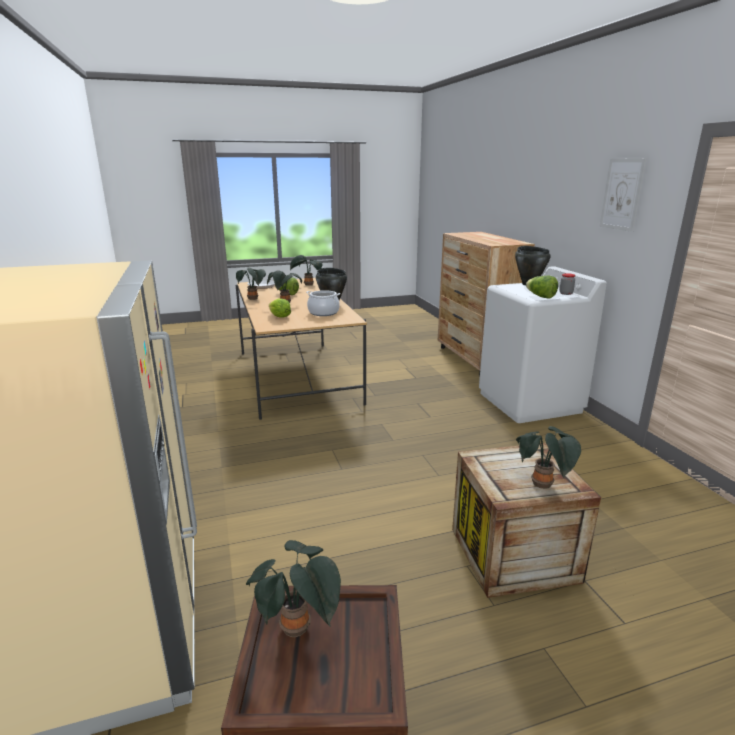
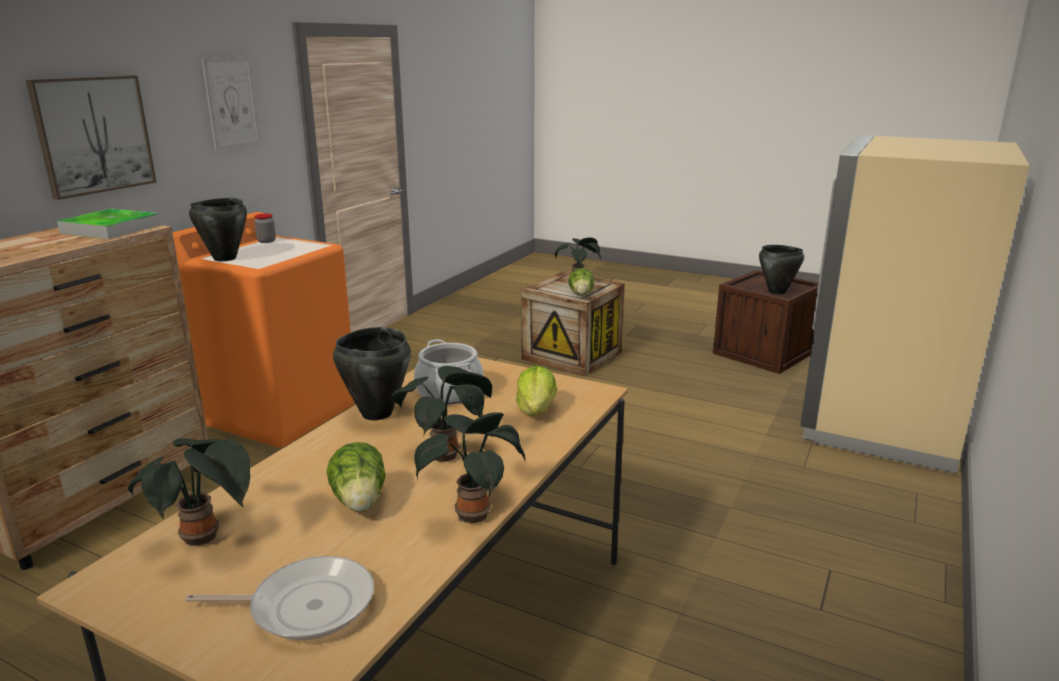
camera: 135 degrees left, 0 degrees up
potted plant [246,540,341,637] -> black cooking pot [759,245,804,294]
white washing machine [479,266,607,423] -> orange washing machine [173,212,354,448]
lettuce [526,276,558,299] -> lettuce moved to [568,268,594,295]
none -> picture [26,75,156,200]
none -> tray [57,209,160,239]

